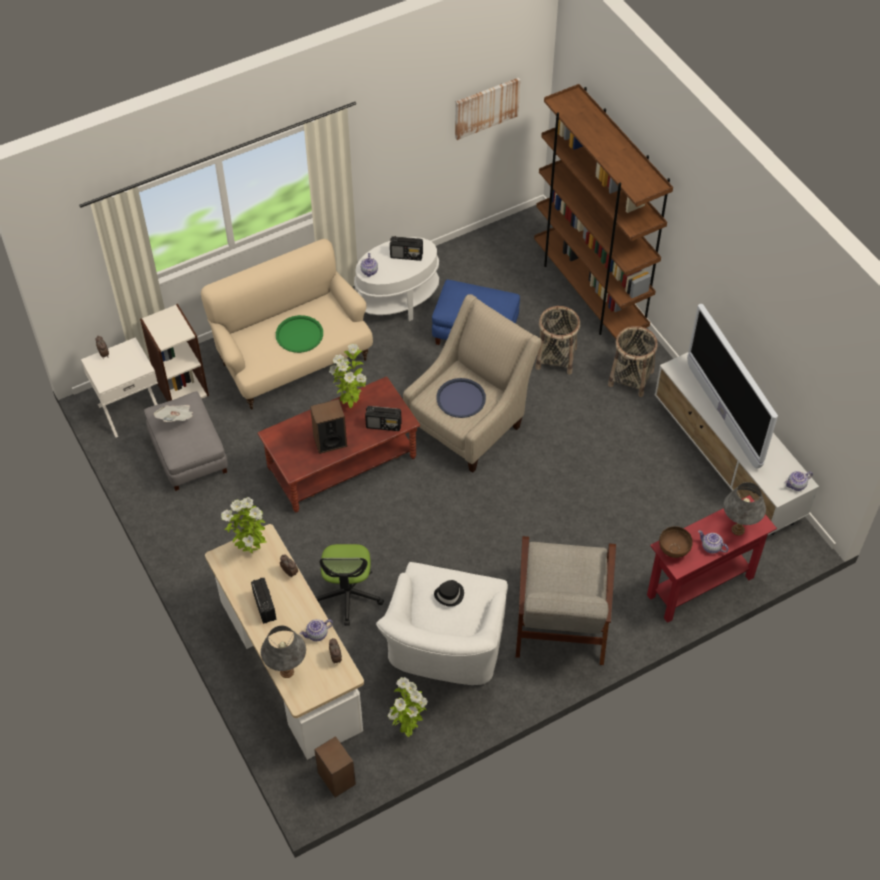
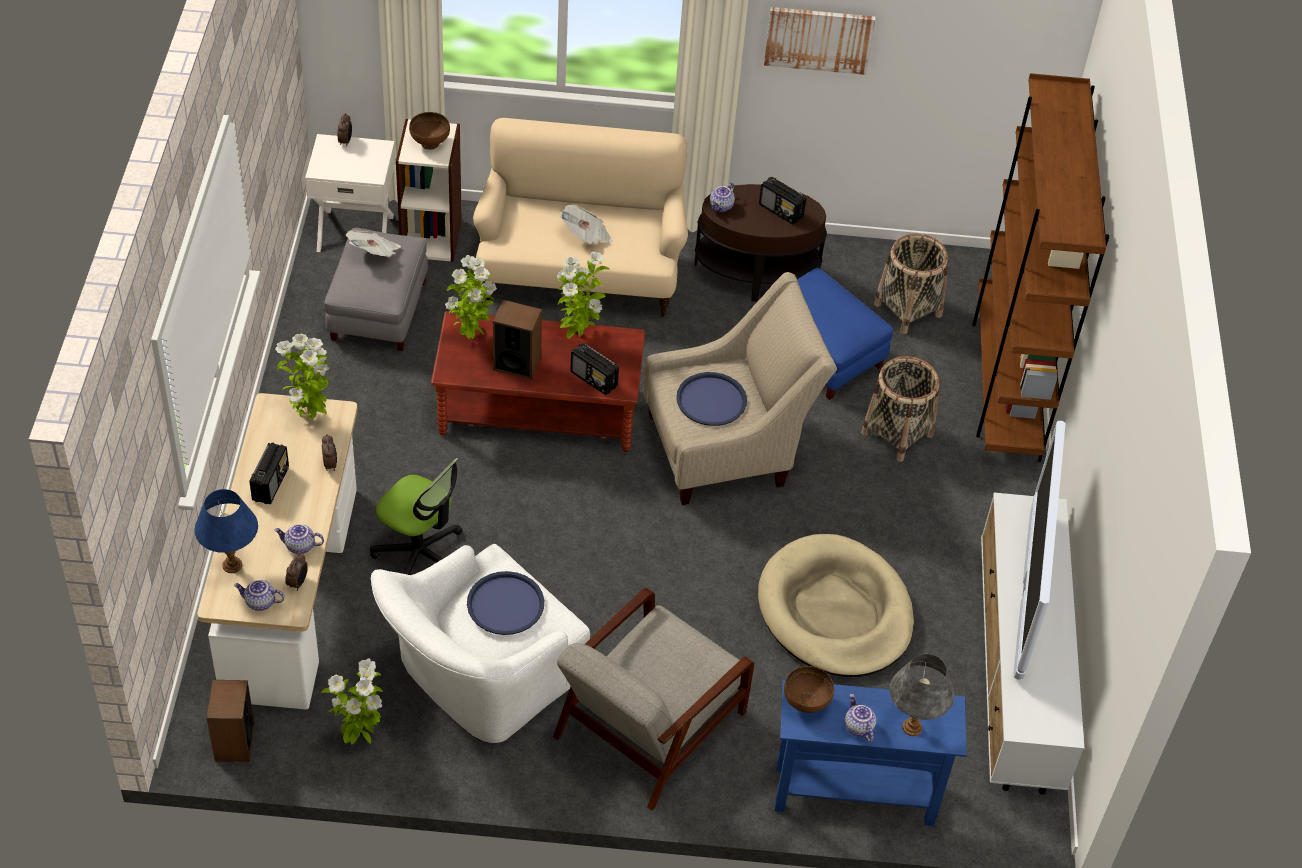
camera: 30 degrees right, 5 degrees down
grey table lamp [261,626,306,678] -> blue table lamp [194,489,258,573]
green tray [276,315,323,353] -> newspaper [559,204,613,245]
office chair [316,544,384,626] -> office chair turned 90 degrees counterclockwise [370,458,463,575]
white side table [354,237,439,321] -> brown side table [694,184,827,302]
black hat [434,580,464,607] -> blue tray [467,571,544,635]
picture [455,78,520,140] -> picture moved to [764,7,875,75]
basket [608,326,658,397] -> basket moved to [874,234,948,334]
red console table [647,495,777,623] -> blue console table [775,680,967,826]
teapot [785,471,813,491] -> teapot moved to [234,580,284,611]
none -> brown bowl [409,112,450,150]
none -> potted plant [445,255,497,339]
none -> beige dog bed [758,534,914,677]

